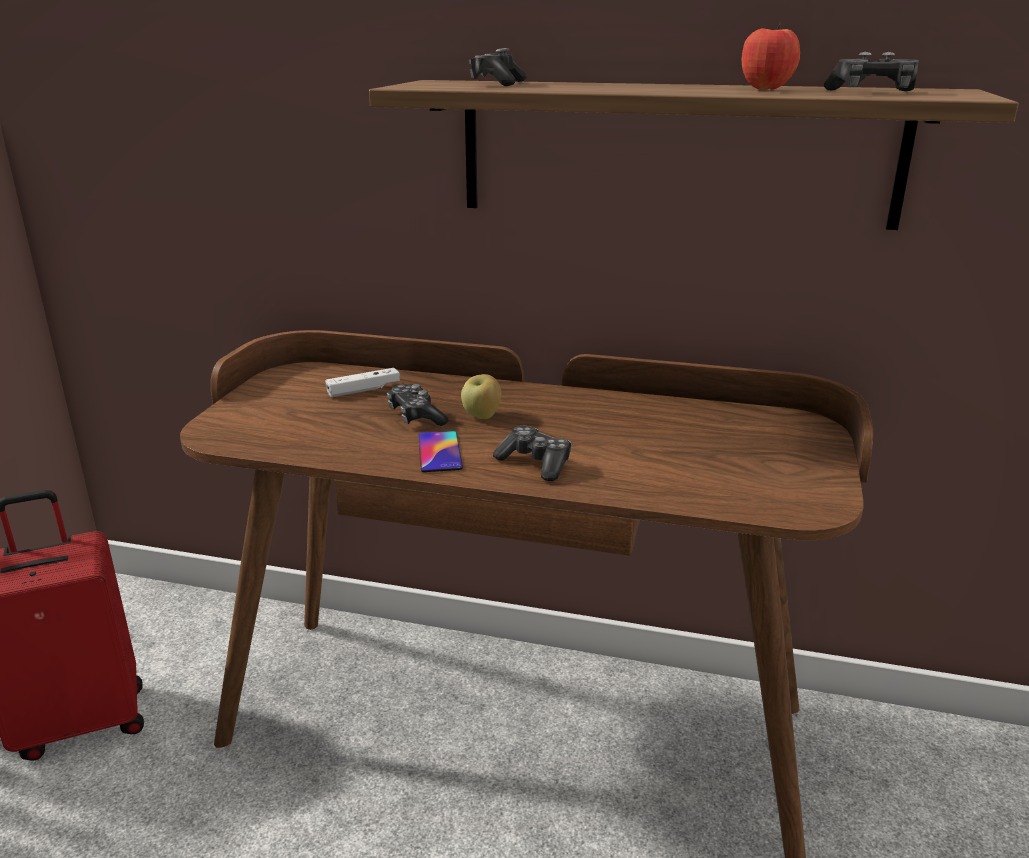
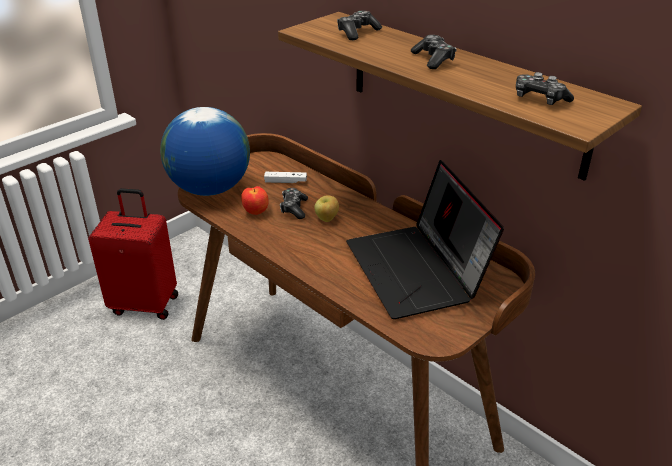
camera: 30 degrees right, 10 degrees up
phone [418,431,463,472] -> none
game controller [493,426,572,481] -> game controller moved to [411,35,457,69]
apple [742,23,800,90] -> apple moved to [241,186,269,215]
none -> globe [160,107,250,196]
none -> laptop [346,160,504,319]

